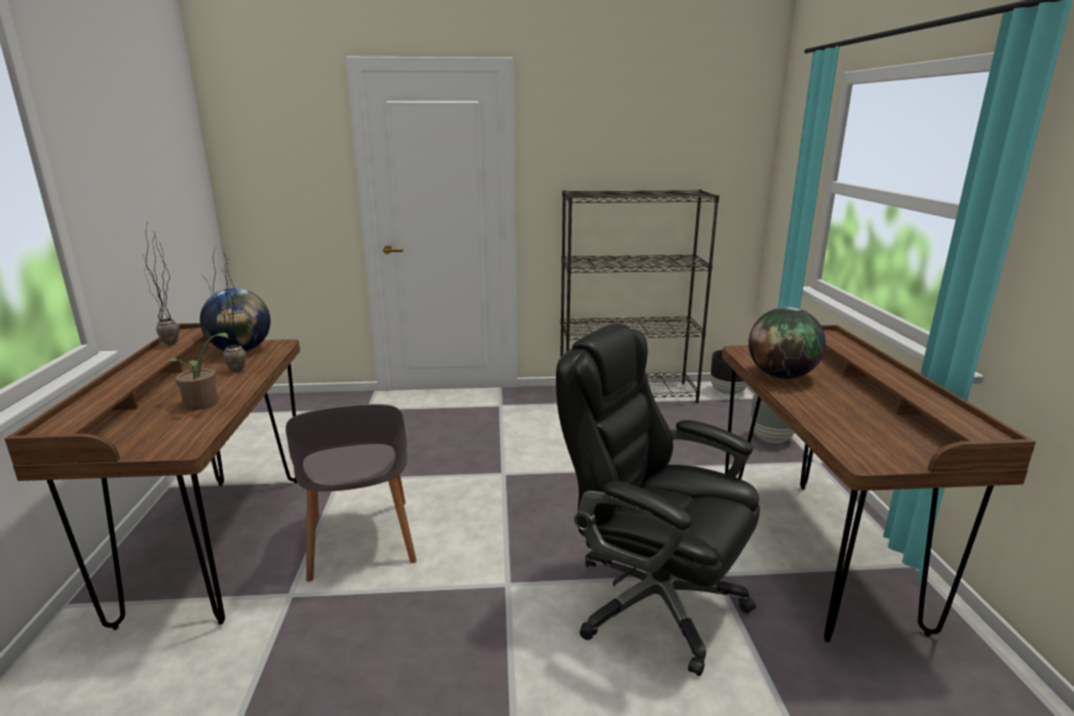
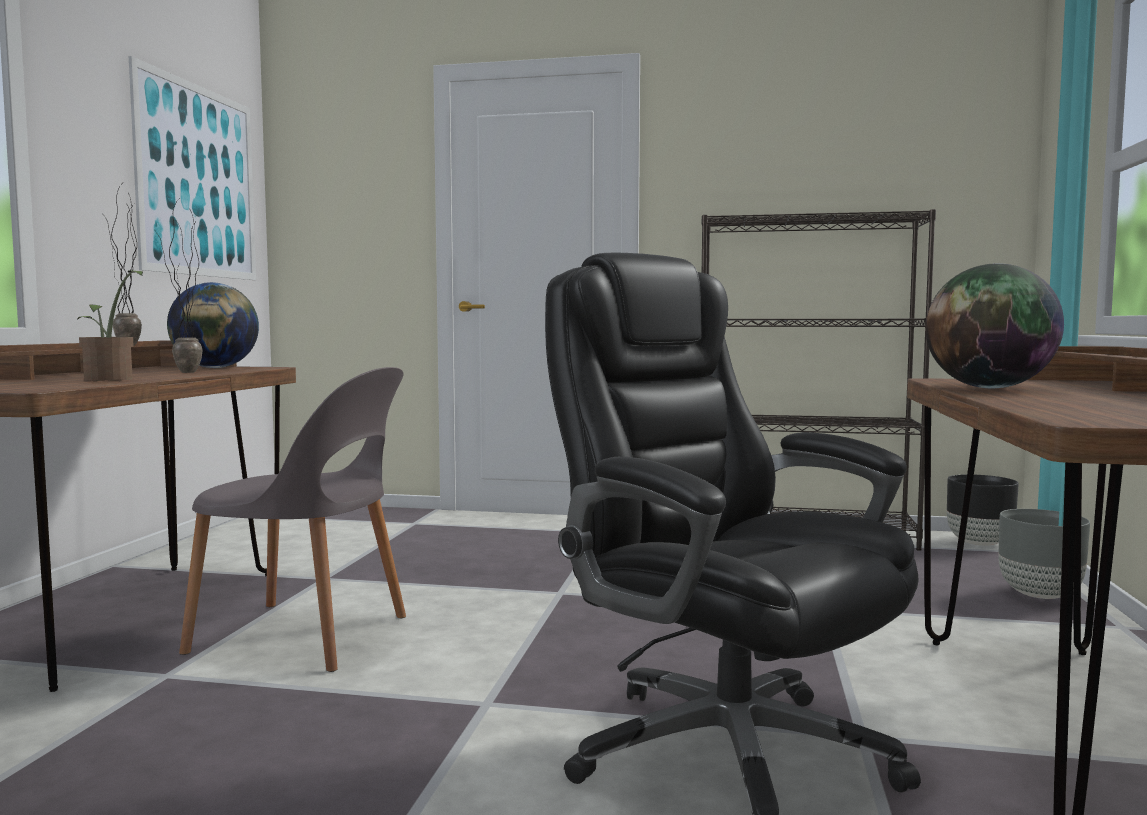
camera: 15 degrees right, 15 degrees down
grey chair [286,404,417,582] -> grey chair turned 75 degrees counterclockwise [179,367,406,672]
none -> picture [129,56,256,280]

